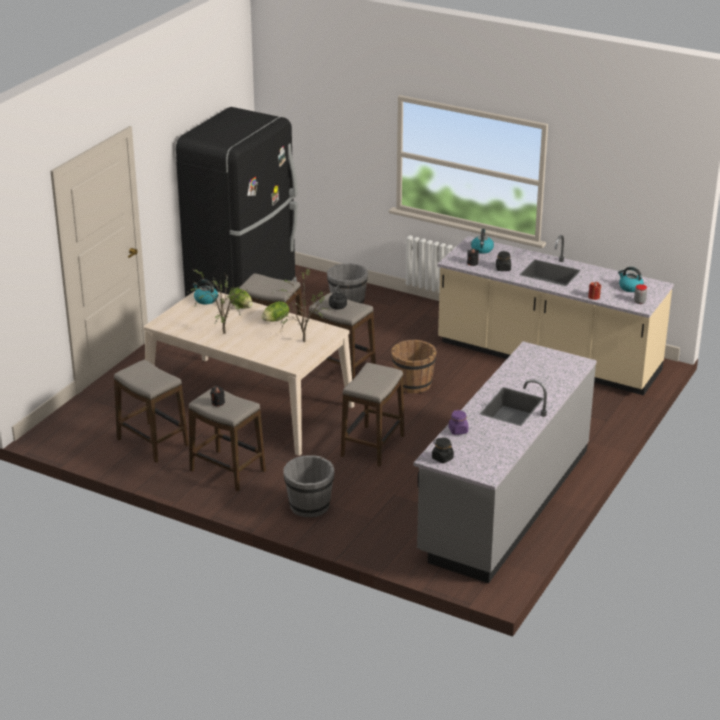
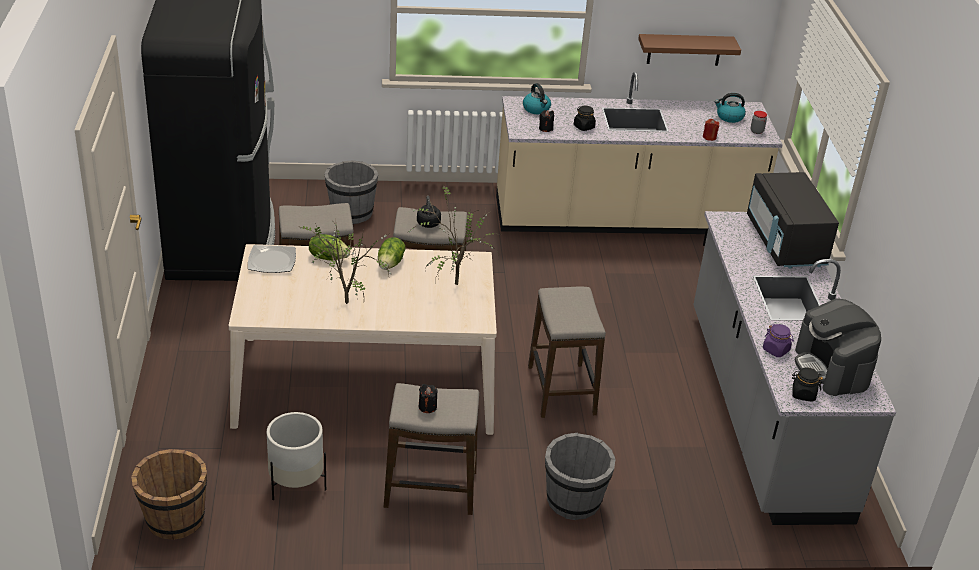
camera: 35 degrees left, 5 degrees up
stool [114,359,189,463] -> white planter [267,412,326,500]
kettle [193,279,218,305] -> plate [248,245,296,273]
brown bucket [391,340,437,394] -> brown bucket moved to [131,449,207,540]
none -> brown shelf [638,34,741,66]
none -> black microwave [747,172,839,269]
none -> coffee machine [795,299,881,396]

